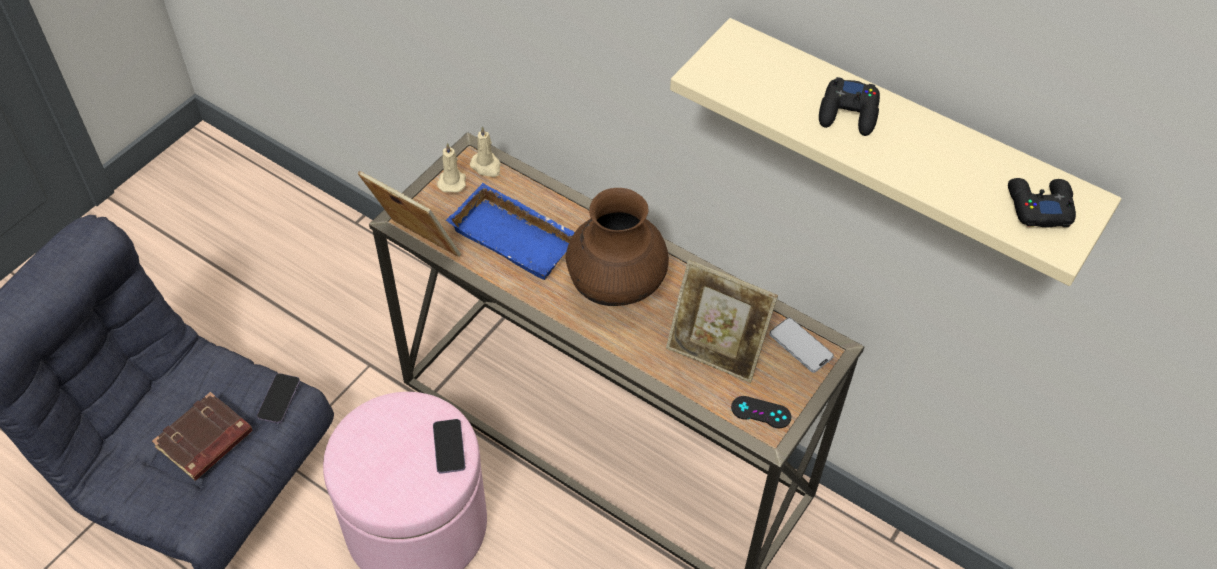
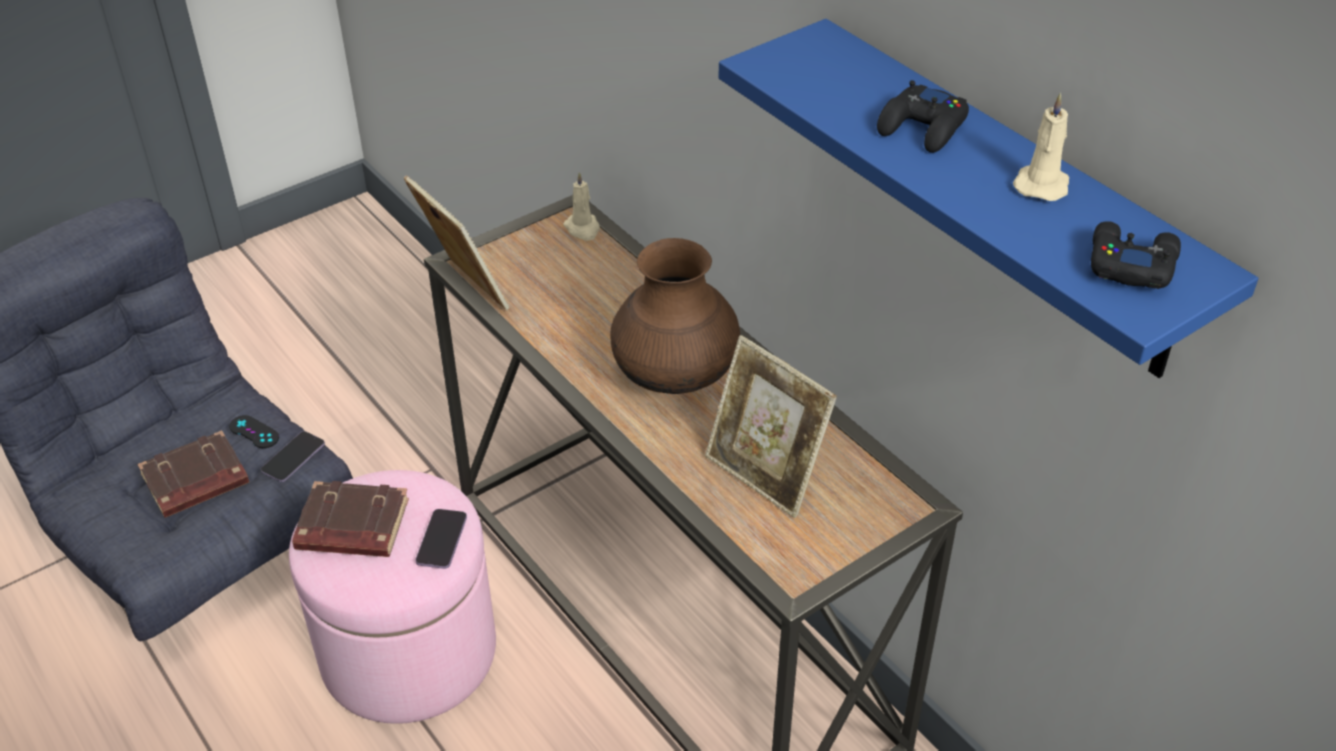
camera: 20 degrees right, 10 degrees down
beige candle [437,143,466,193] -> beige candle moved to [1013,92,1069,201]
blue tray [446,183,575,280] -> none
beige shelf [670,18,1121,286] -> blue shelf [719,19,1258,378]
black game controller [731,396,791,428] -> black game controller moved to [229,415,279,448]
phone [769,317,834,373] -> none
none -> brown book [292,481,409,557]

